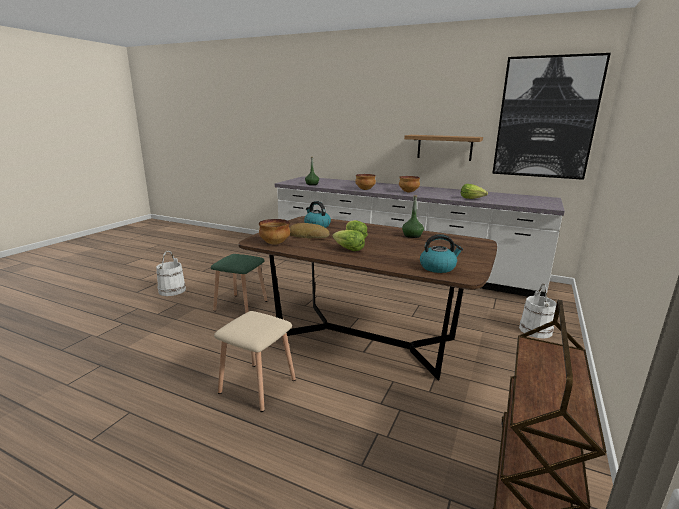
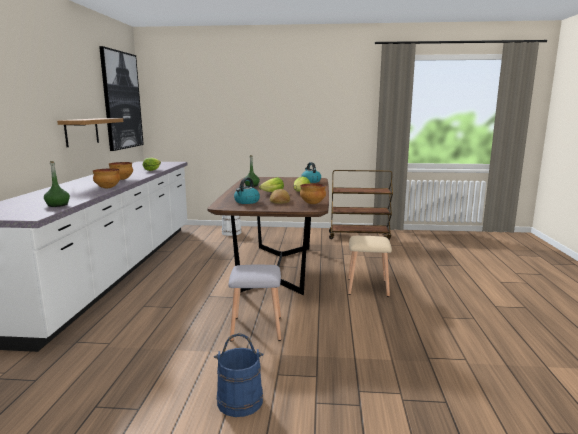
camera: 110 degrees left, 5 degrees down
white bucket [156,251,186,296] -> blue bucket [214,333,263,417]
green stool [211,254,268,313] -> grey stool [228,265,281,341]

